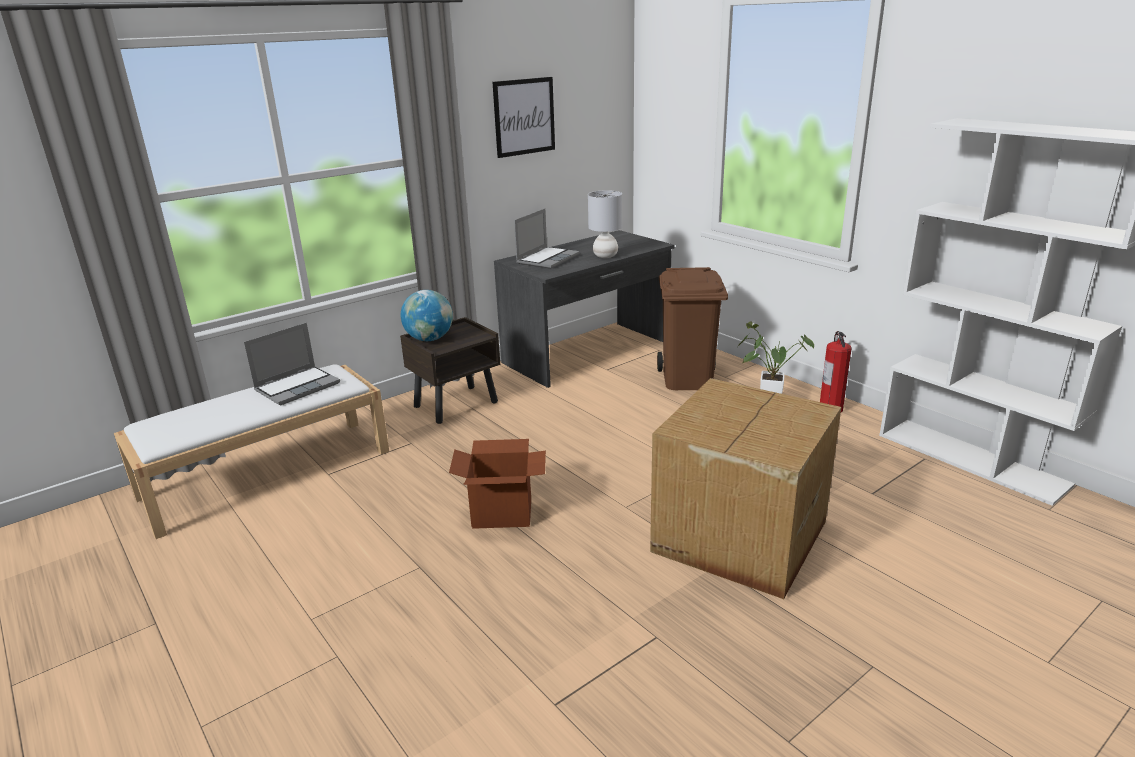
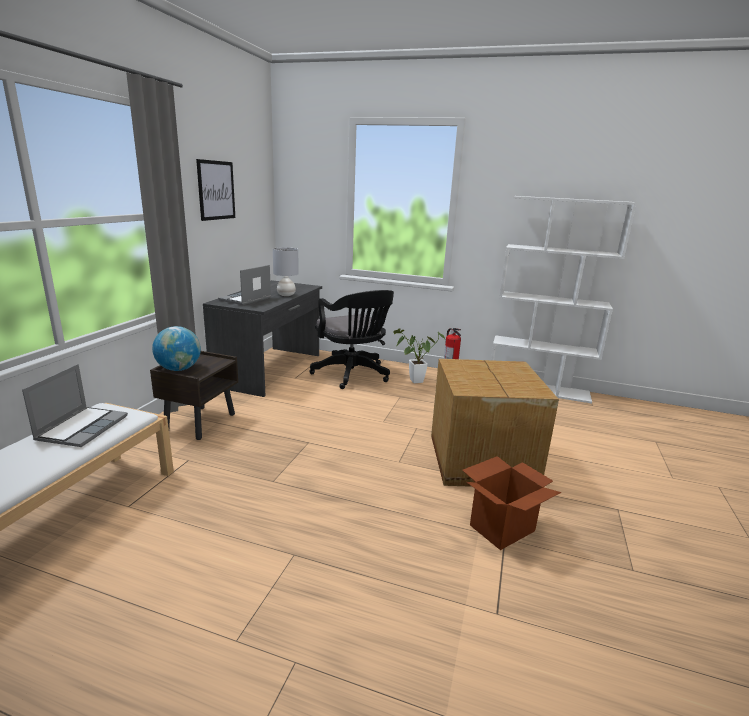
camera: 35 degrees left, 5 degrees down
cardboard box [449,439,546,529] -> cardboard box moved to [462,456,562,550]
laptop [514,209,580,269] -> laptop turned 150 degrees counterclockwise [218,265,271,305]
brown trash can [657,267,728,390] -> black office chair [309,290,394,389]

